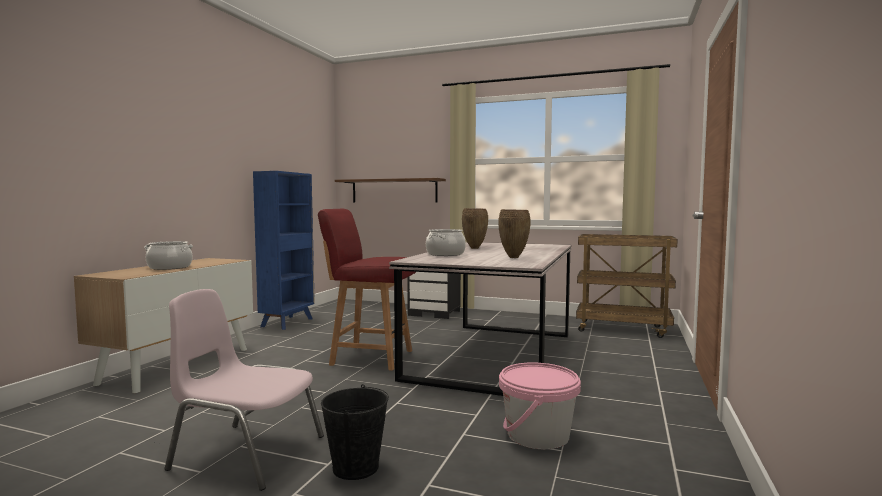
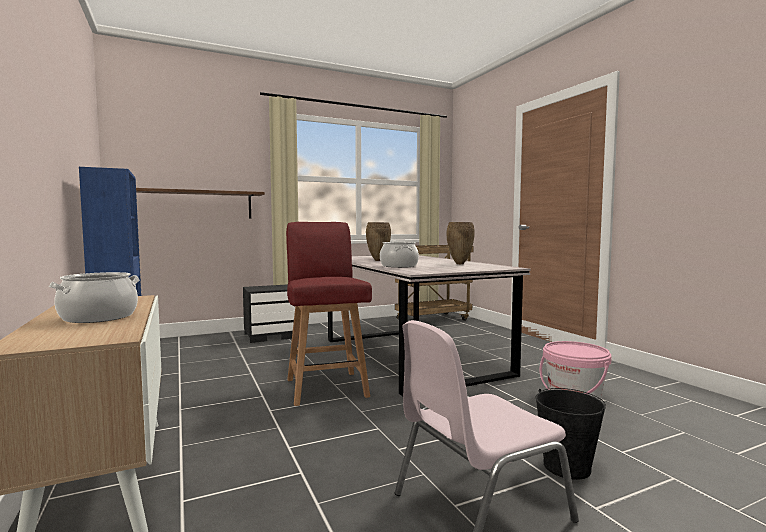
camera: 45 degrees left, 0 degrees up
red chair [318,209,416,371] -> red chair turned 105 degrees clockwise [286,222,372,406]

